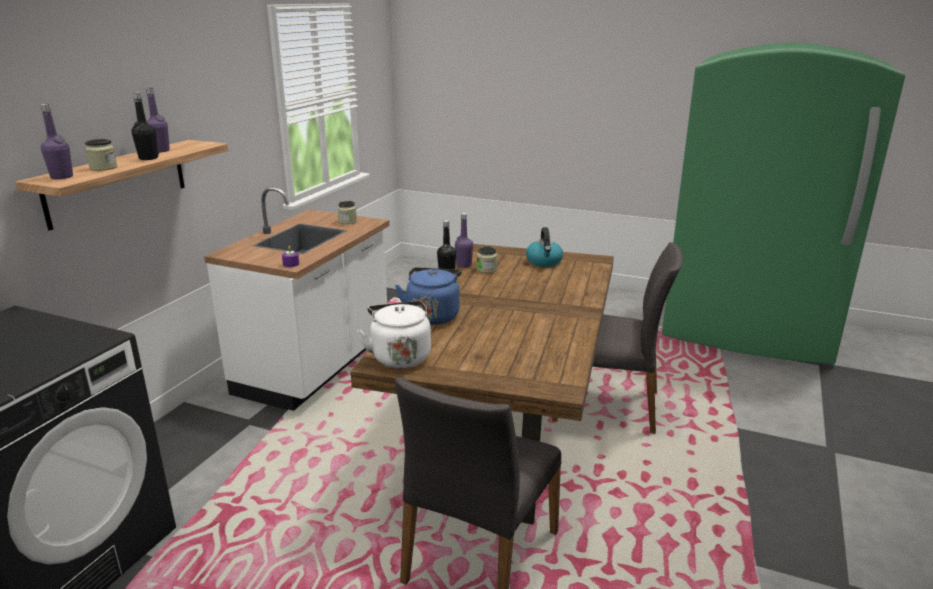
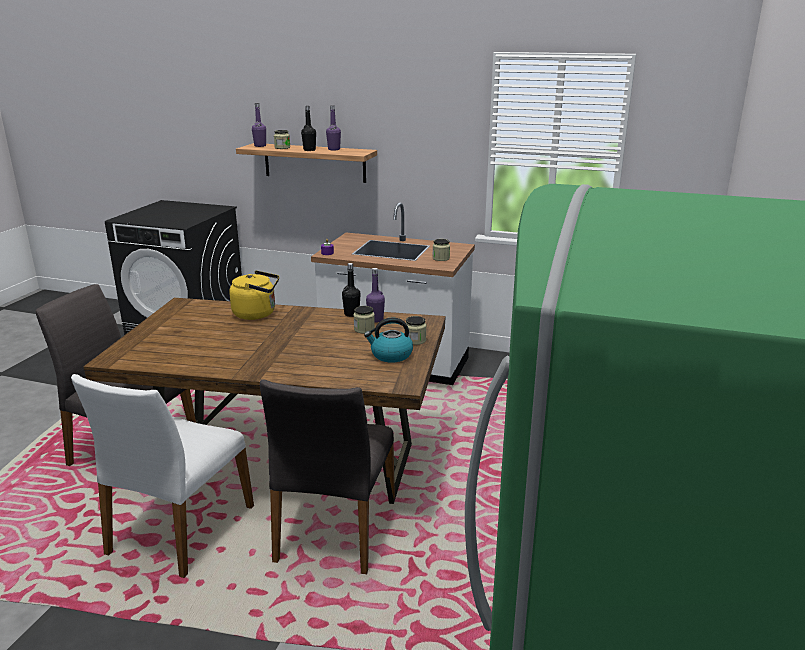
camera: 85 degrees right, 0 degrees up
white kettle [357,301,431,369] -> none
blue kettle [395,268,462,325] -> yellow kettle [229,270,279,320]
none -> white chair [71,374,254,578]
none -> jar [406,316,426,345]

